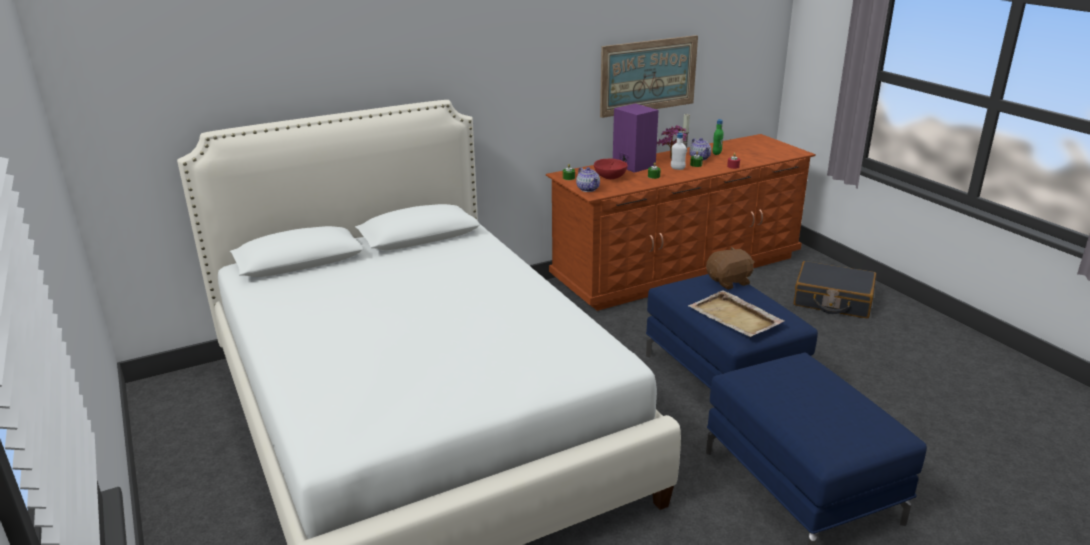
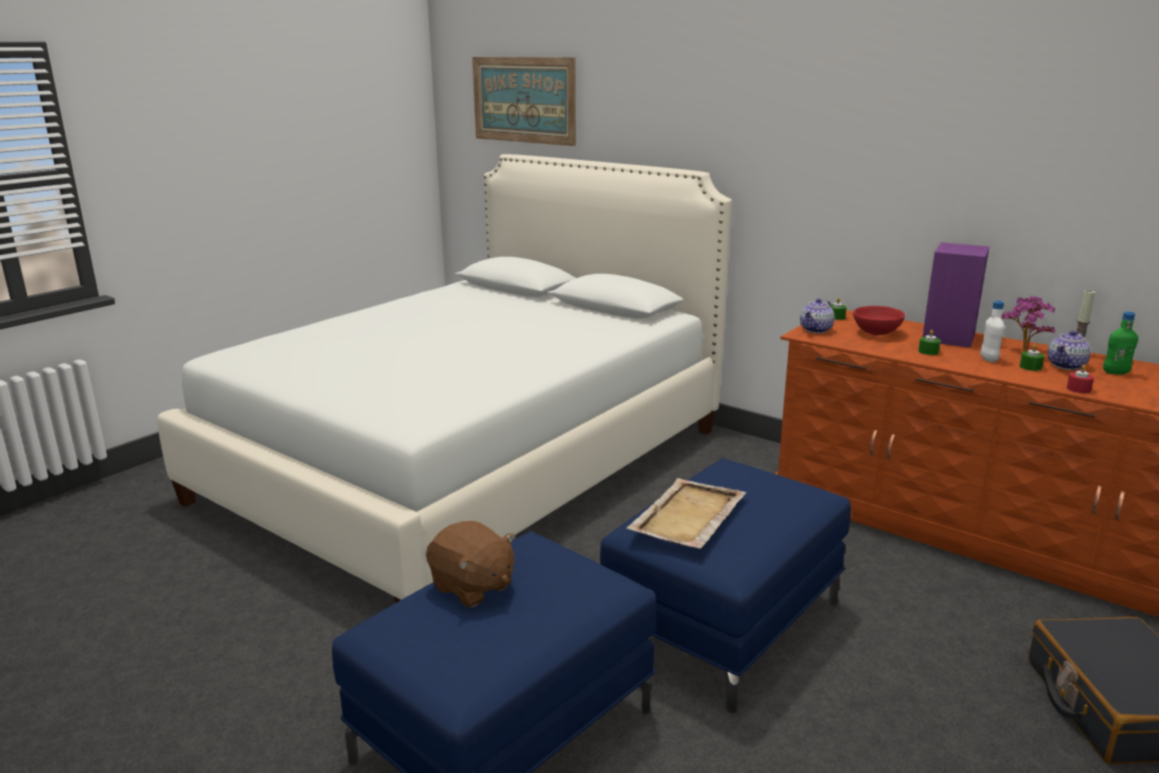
camera: 65 degrees right, 5 degrees down
picture [600,35,698,118] -> picture moved to [472,57,576,146]
brown plush toy [706,247,754,290] -> brown plush toy moved to [426,521,515,608]

